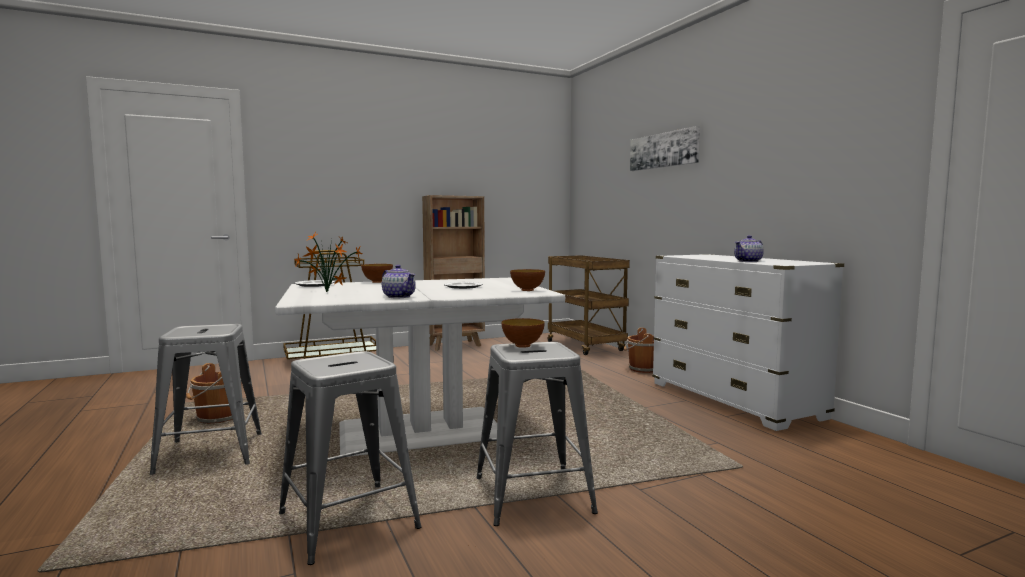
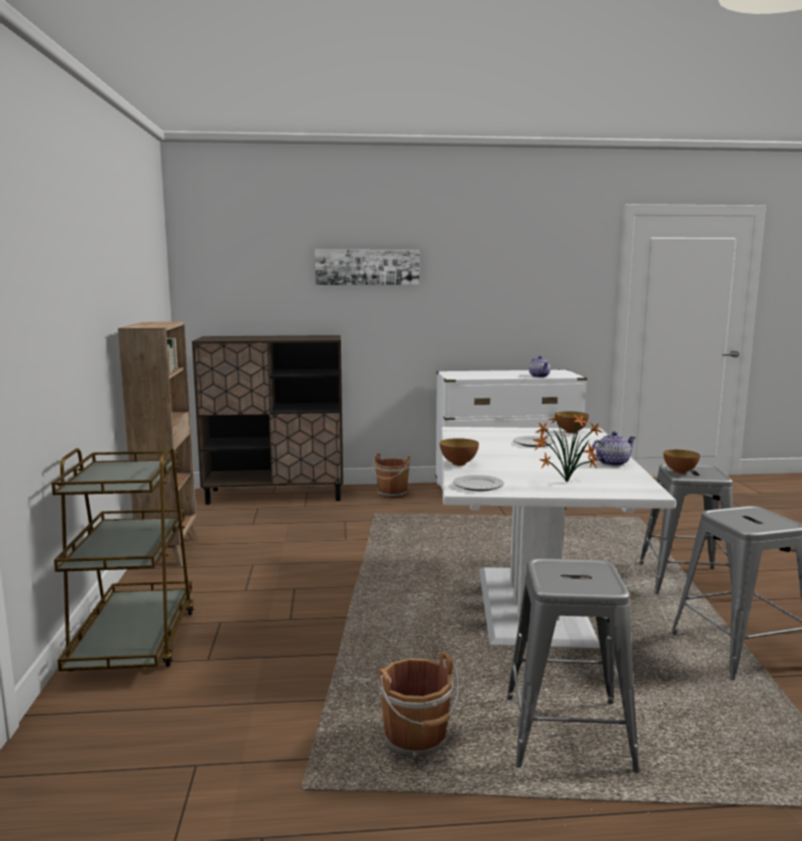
camera: 70 degrees left, 5 degrees up
brown cart [548,255,630,355] -> brown cabinet [192,335,343,505]

